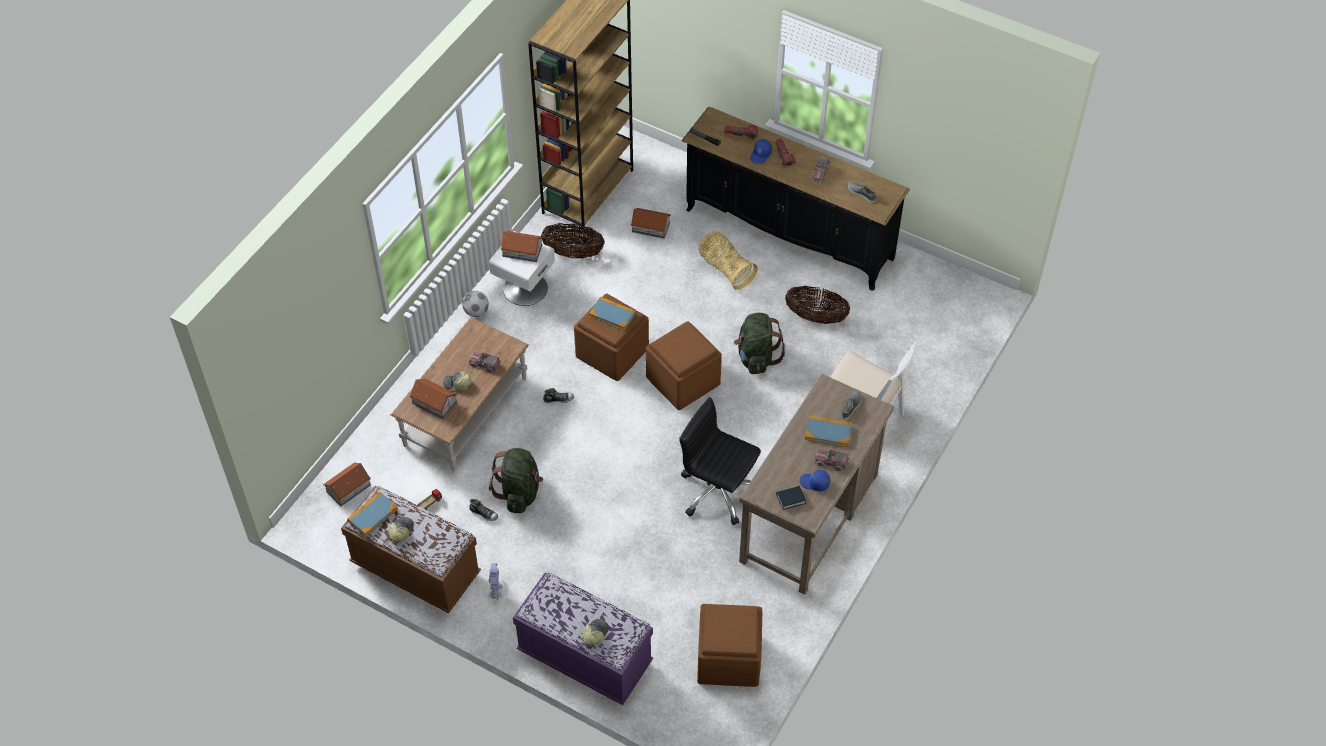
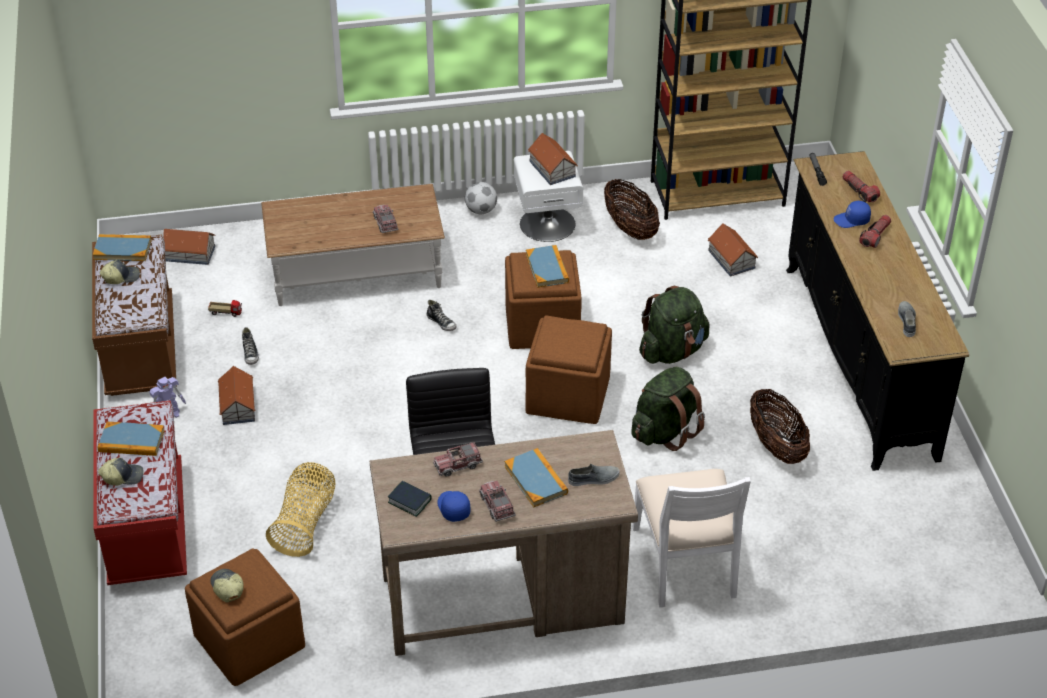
camera: 50 degrees right, 10 degrees down
toy house [409,378,457,419] -> toy house moved to [218,366,255,425]
cap [443,371,472,391] -> cap moved to [210,569,244,602]
green backpack [489,448,543,513] -> green backpack moved to [639,286,710,364]
purple bench [513,572,653,705] -> red bench [93,400,187,585]
basket [698,231,758,290] -> basket moved to [266,462,335,557]
toy truck [811,156,831,183] -> toy truck moved to [433,442,483,477]
none -> book [98,422,165,456]

